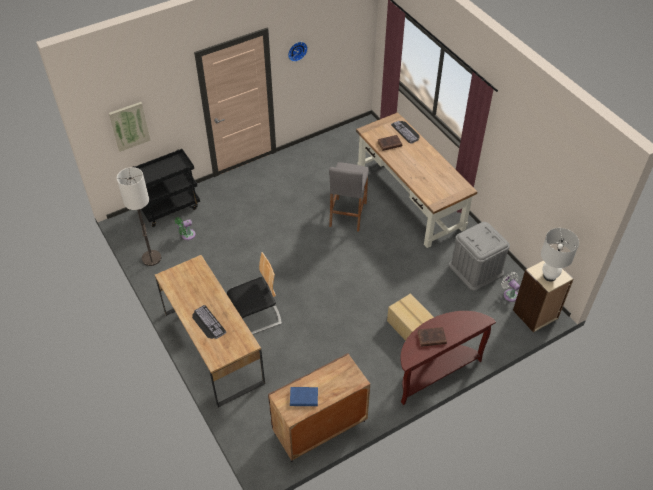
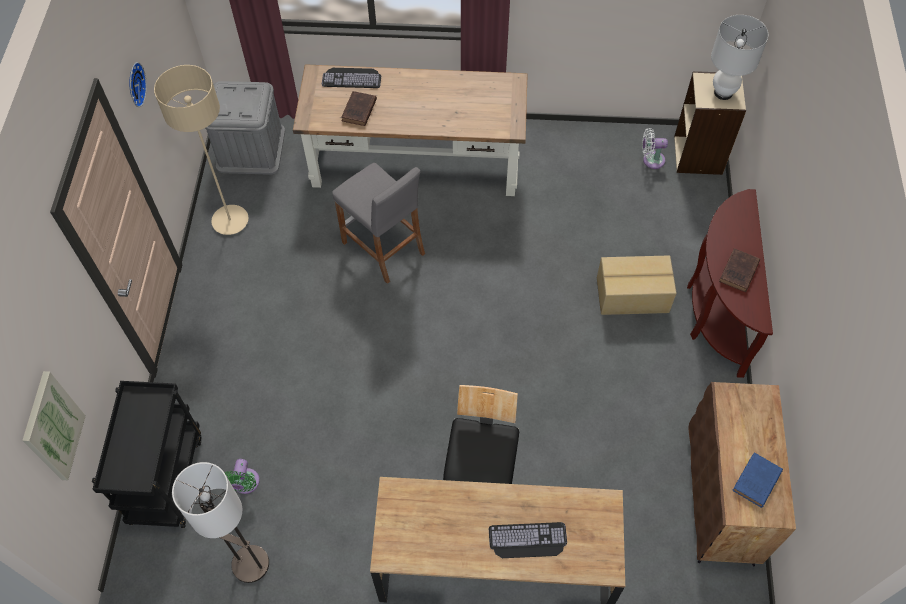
camera: 55 degrees left, 10 degrees up
grey storage box [449,222,510,291] -> grey storage box moved to [205,81,285,175]
none -> beige floor lamp [154,65,248,235]

